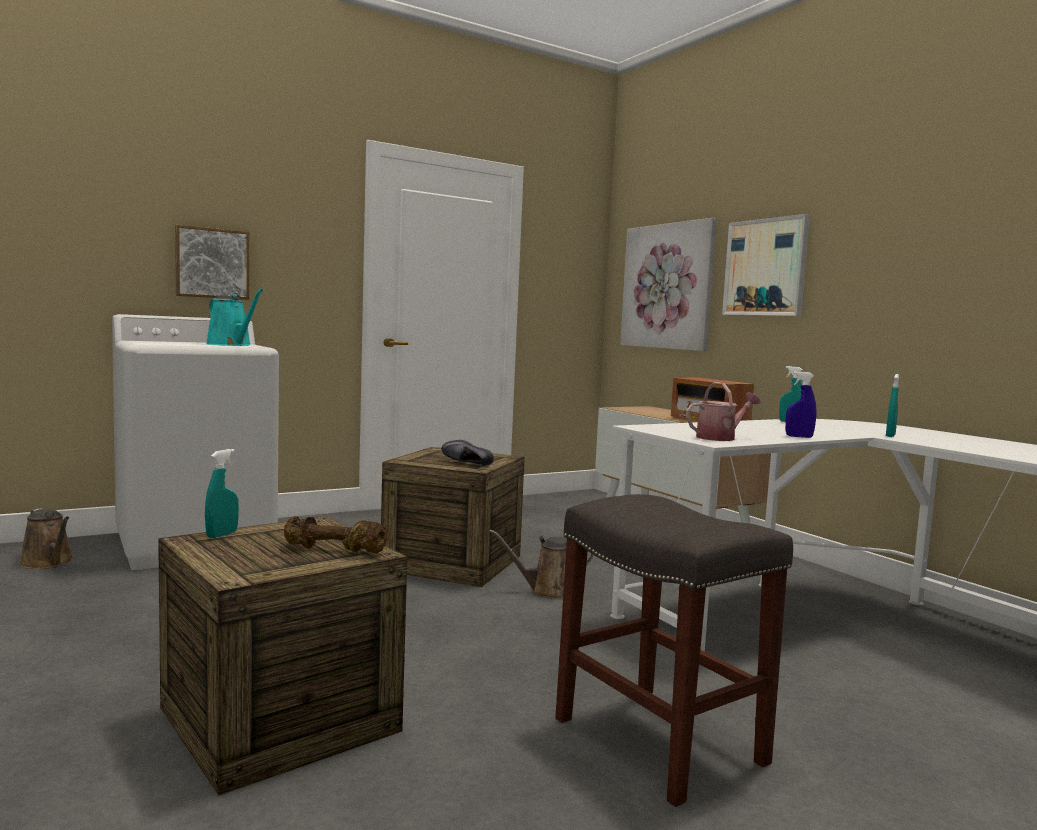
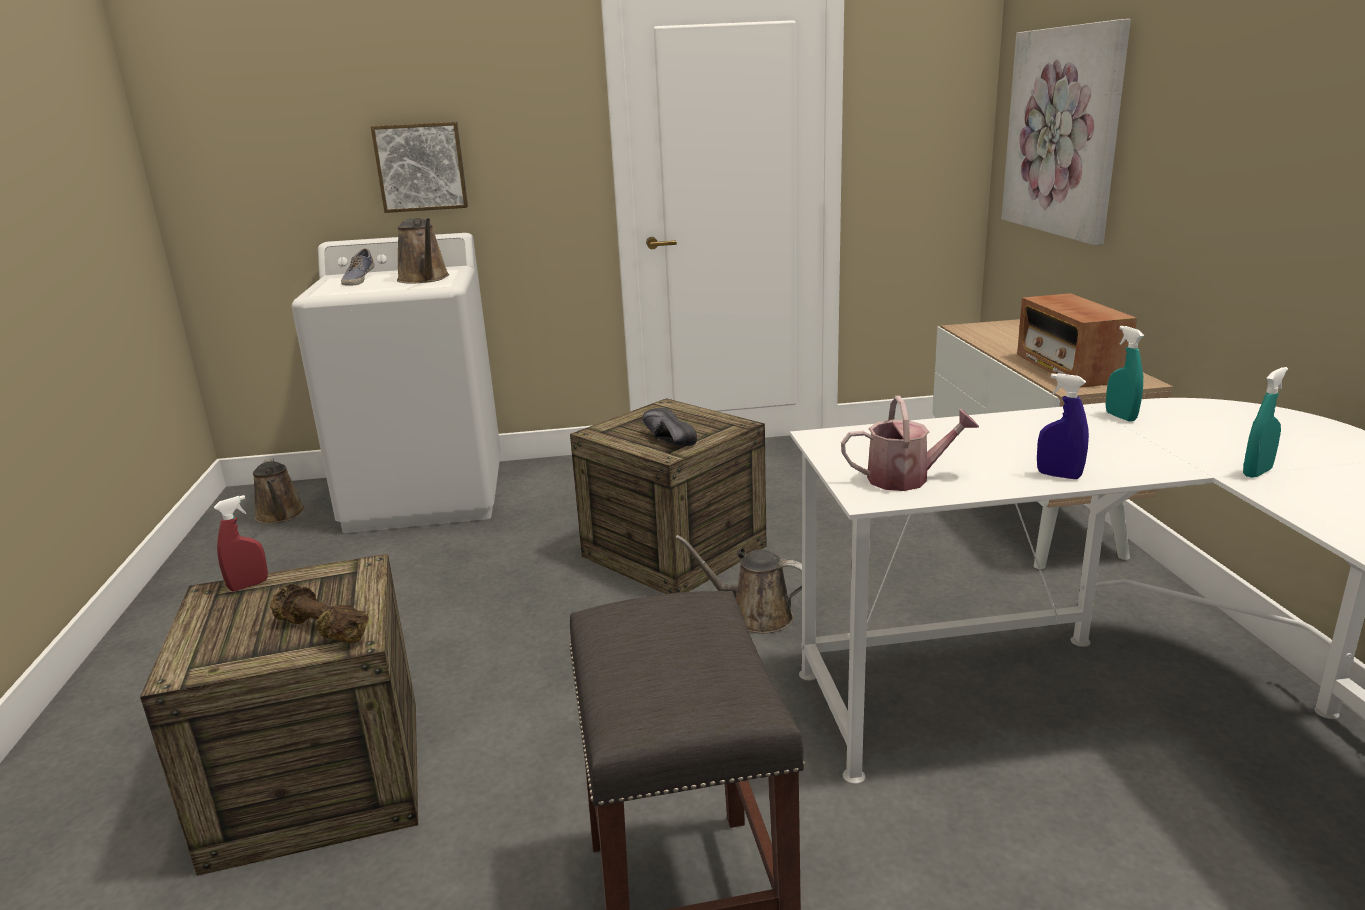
camera: 25 degrees right, 15 degrees up
turquoise spray bottle [205,449,239,538] -> red spray bottle [214,495,268,591]
turquoise watering can [206,289,263,346] -> brown watering can [397,218,449,284]
picture [722,214,810,316] -> none
none -> shoe [341,248,375,286]

